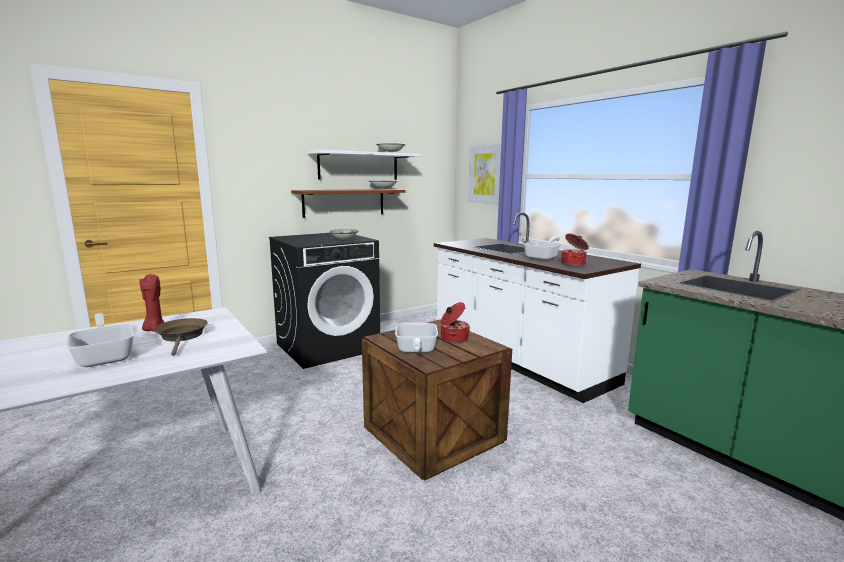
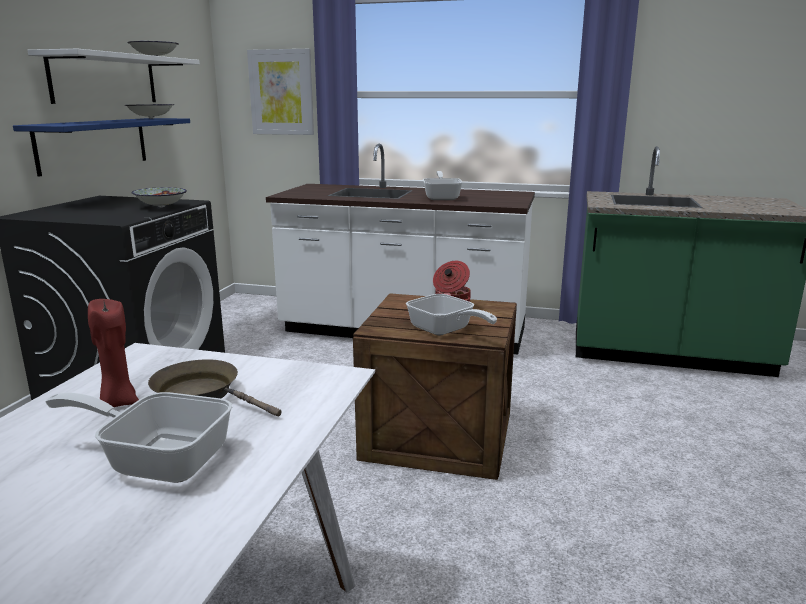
camera: 40 degrees left, 5 degrees up
brown shelf [291,189,406,218] -> blue shelf [13,118,190,177]
cooking pot [561,233,589,266] -> none

